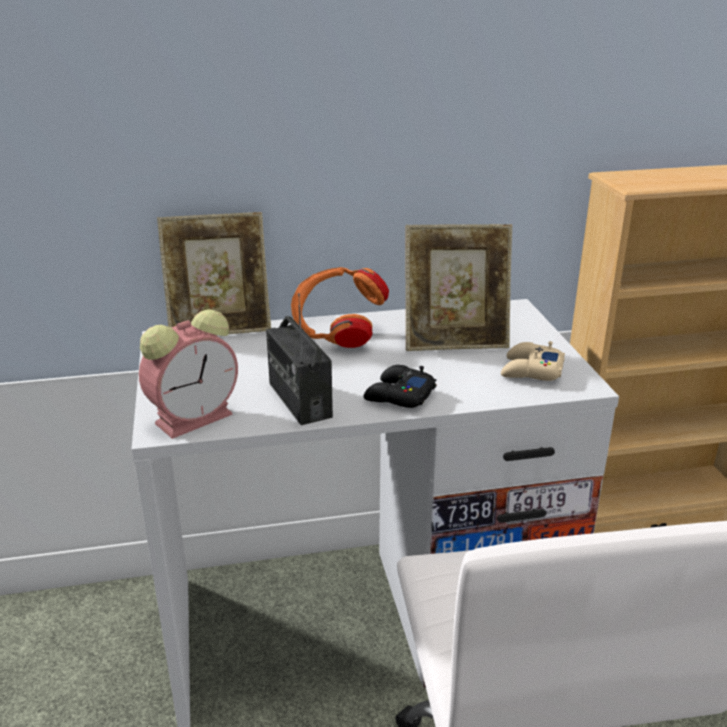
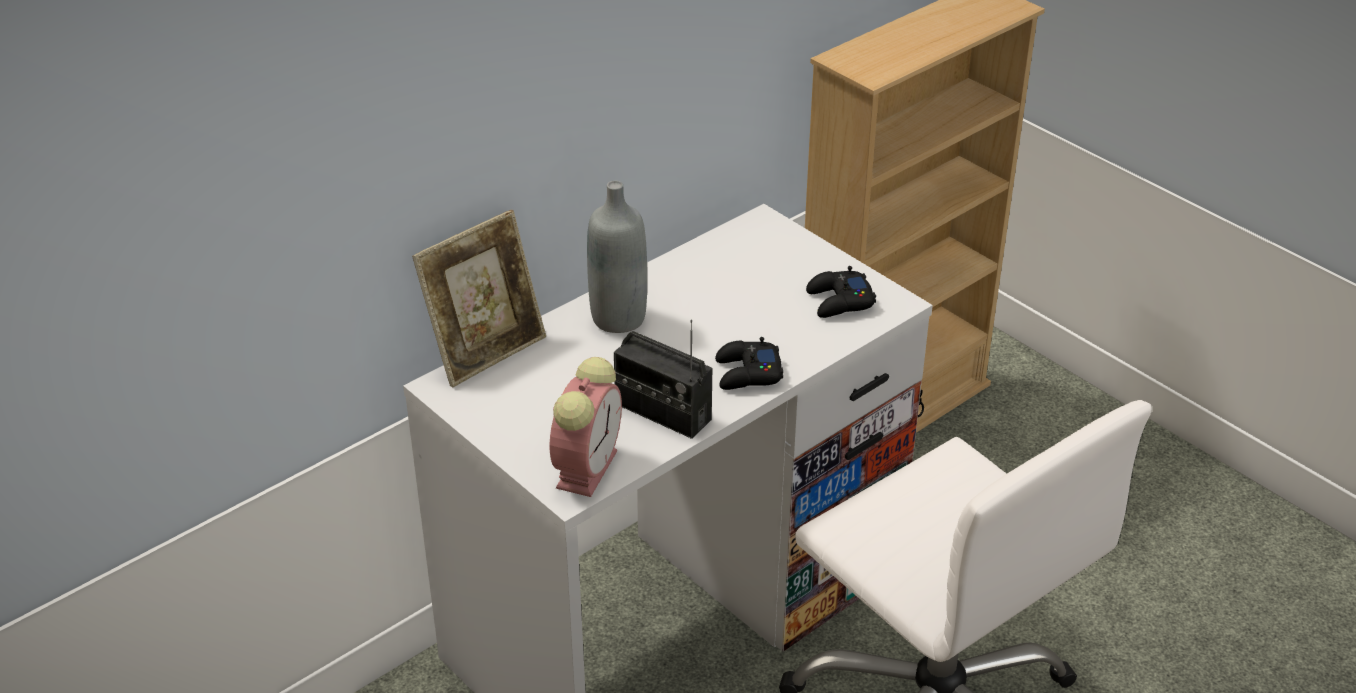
camera: 30 degrees left, 10 degrees up
orange headphones [291,267,389,348] -> grey bottle [587,180,647,333]
picture frame [406,224,512,351] -> none
beige game controller [501,341,565,381] -> black game controller [806,266,876,318]

